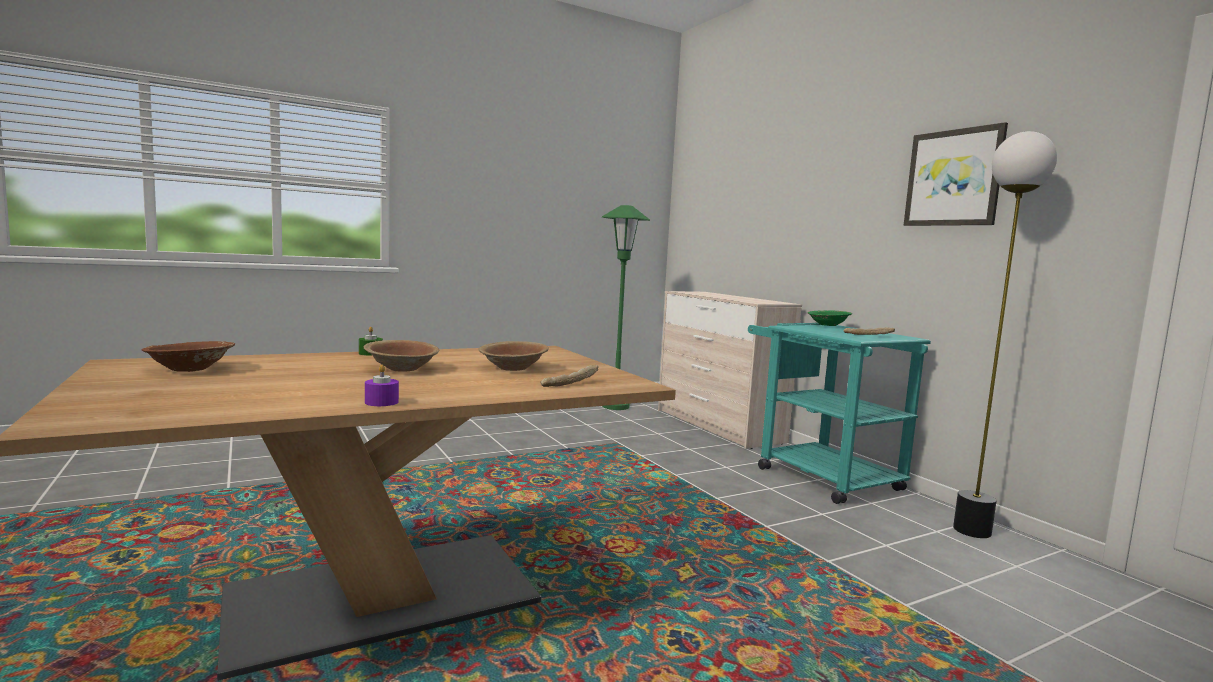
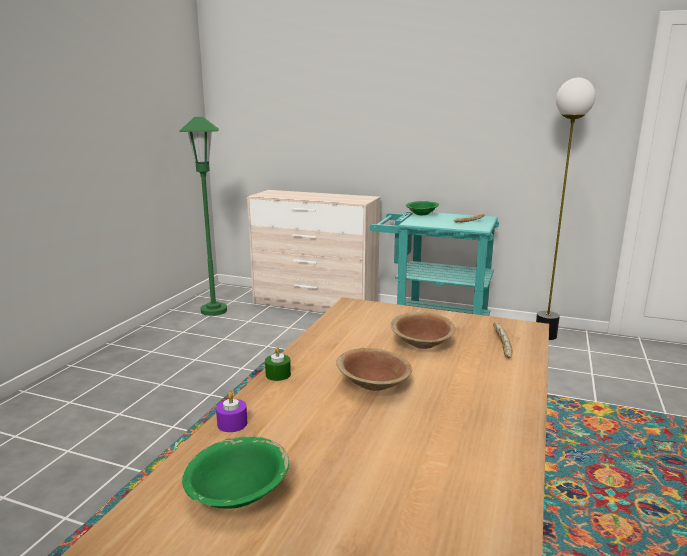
camera: 40 degrees left, 10 degrees up
brown bowl [141,341,235,372] -> green bowl [182,436,289,509]
purple candle [365,365,399,406] -> purple candle moved to [216,392,247,432]
picture [904,122,1008,226] -> none

